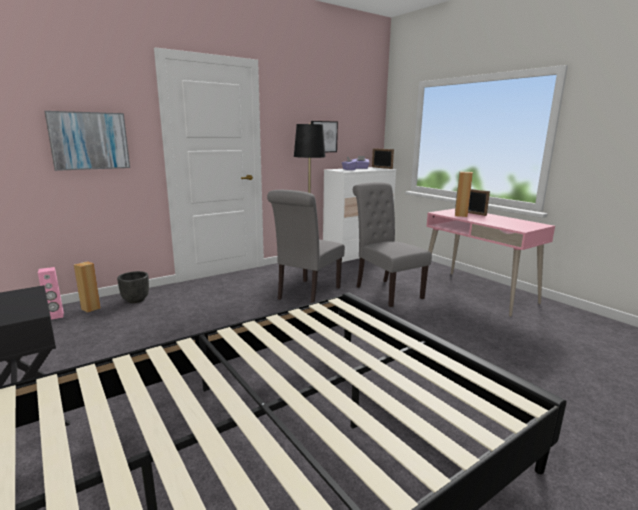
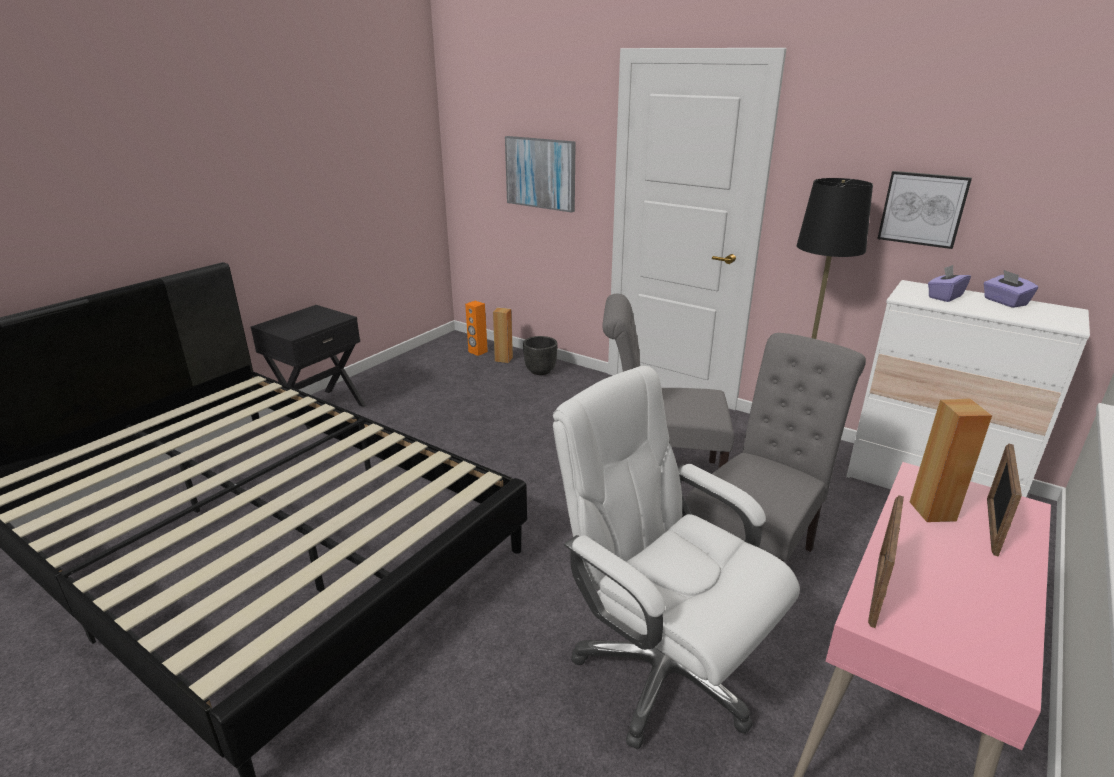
camera: 70 degrees right, 10 degrees up
pink speaker [38,267,64,319] -> orange speaker [465,301,488,356]
picture frame [372,148,394,169] -> picture frame moved to [868,495,904,628]
none -> white office chair [553,366,800,749]

